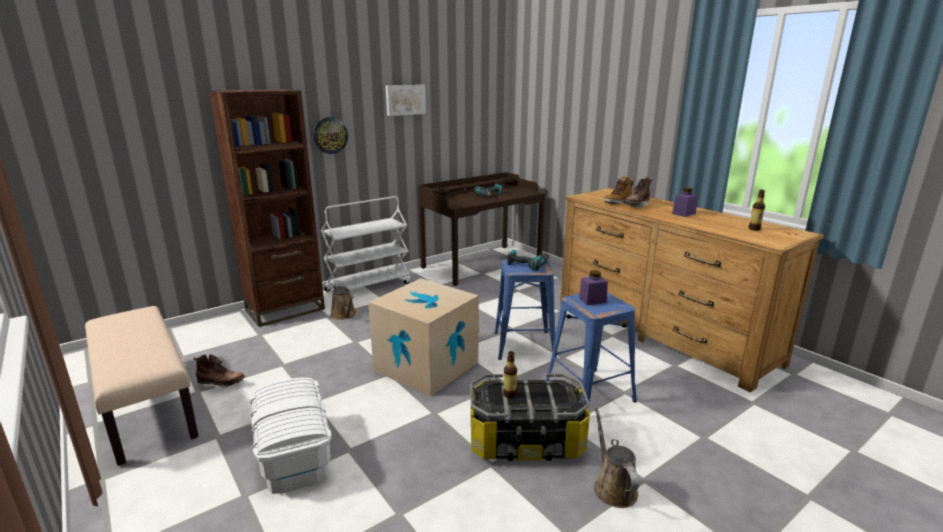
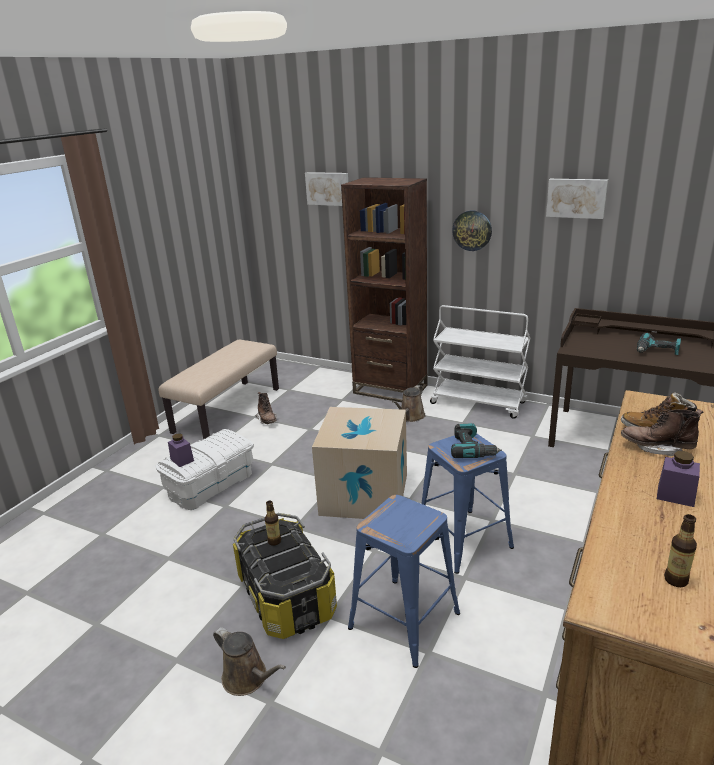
camera: 65 degrees right, 5 degrees up
purple jar [579,270,608,305] -> purple jar moved to [168,433,194,467]
brown watering can [594,408,639,508] -> brown watering can turned 75 degrees clockwise [213,627,286,696]
none -> picture [305,172,348,206]

